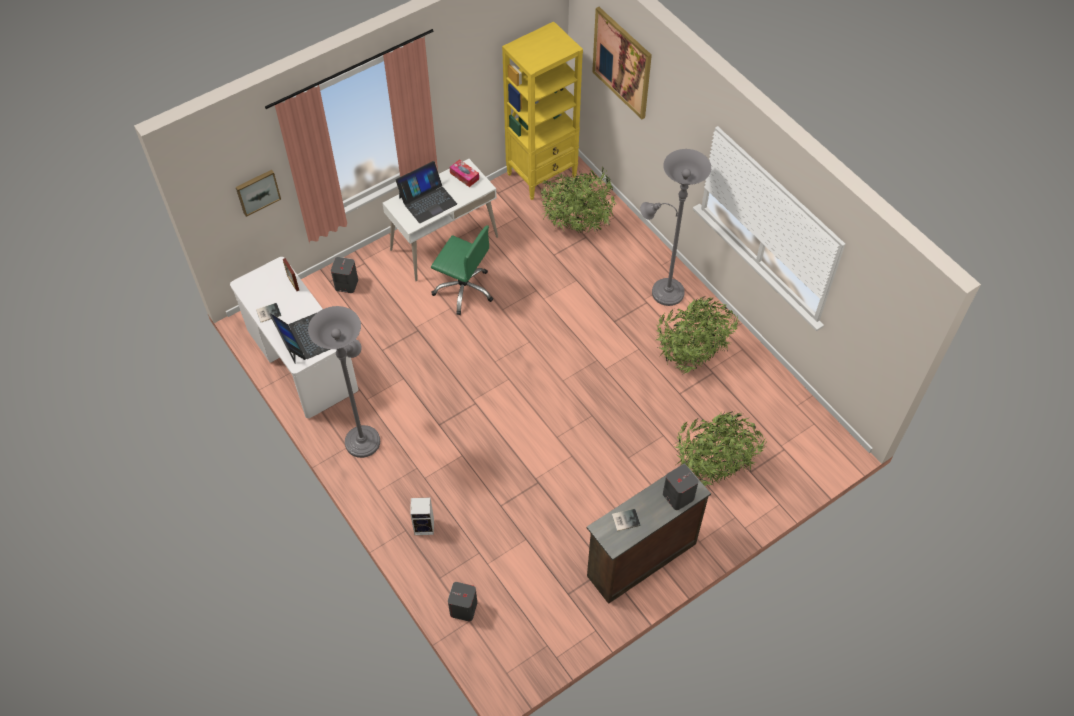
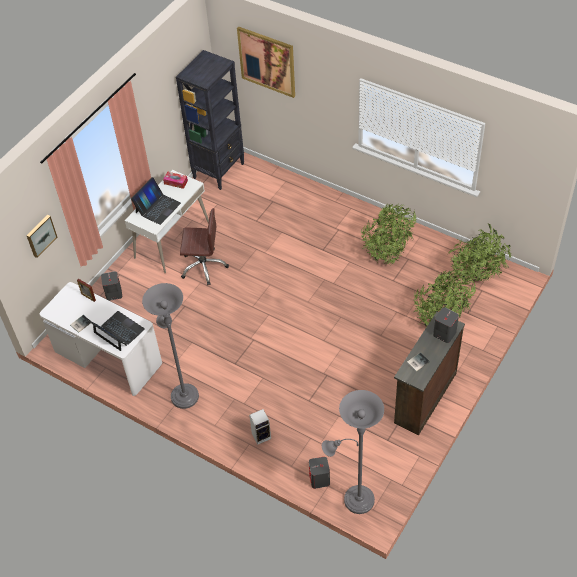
camera: 20 degrees left, 5 degrees down
green office chair [431,225,493,315] -> brown office chair [180,208,229,285]
yellow bookcase [502,22,583,200] -> black bookcase [176,50,244,190]
potted plant [539,166,618,234] -> potted plant moved to [448,224,511,284]
grey floor lamp [640,149,711,306] -> grey floor lamp moved to [322,390,384,514]

